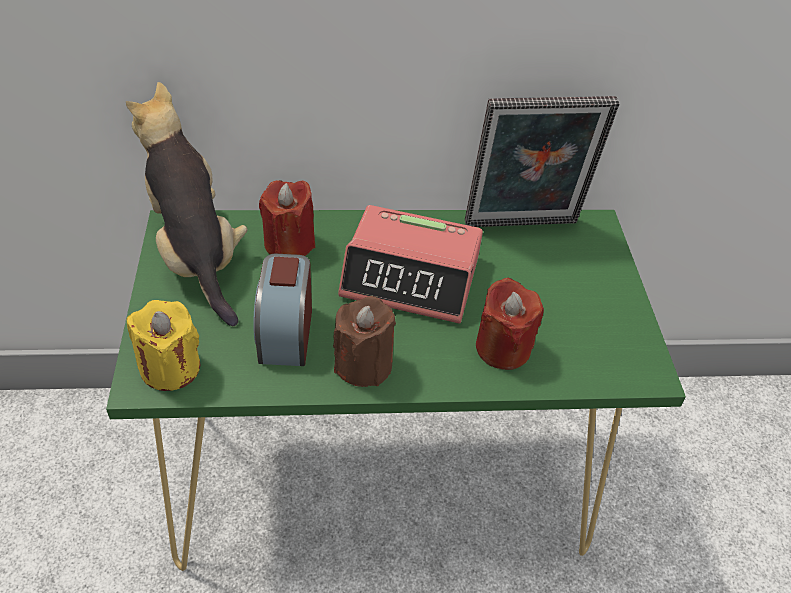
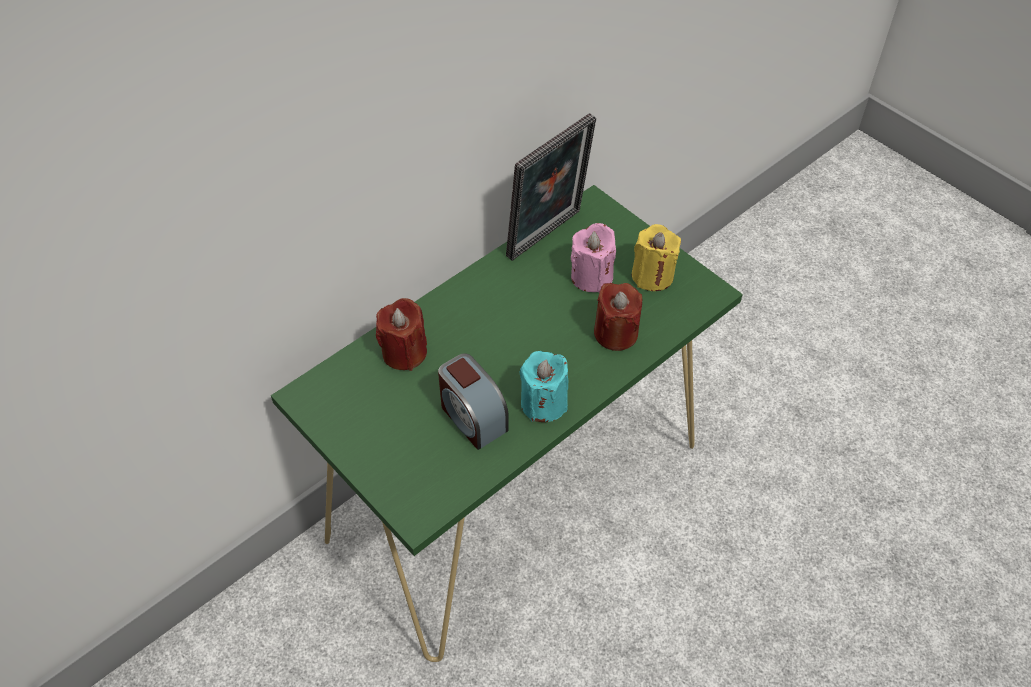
camera: 35 degrees left, 5 degrees up
plush toy [126,82,248,326] -> none
yellow candle [127,300,201,391] -> yellow candle moved to [632,224,681,291]
brown candle [333,296,396,387] -> turquoise candle [519,351,568,422]
alarm clock [338,205,483,324] -> none
none -> pink candle [571,223,616,292]

